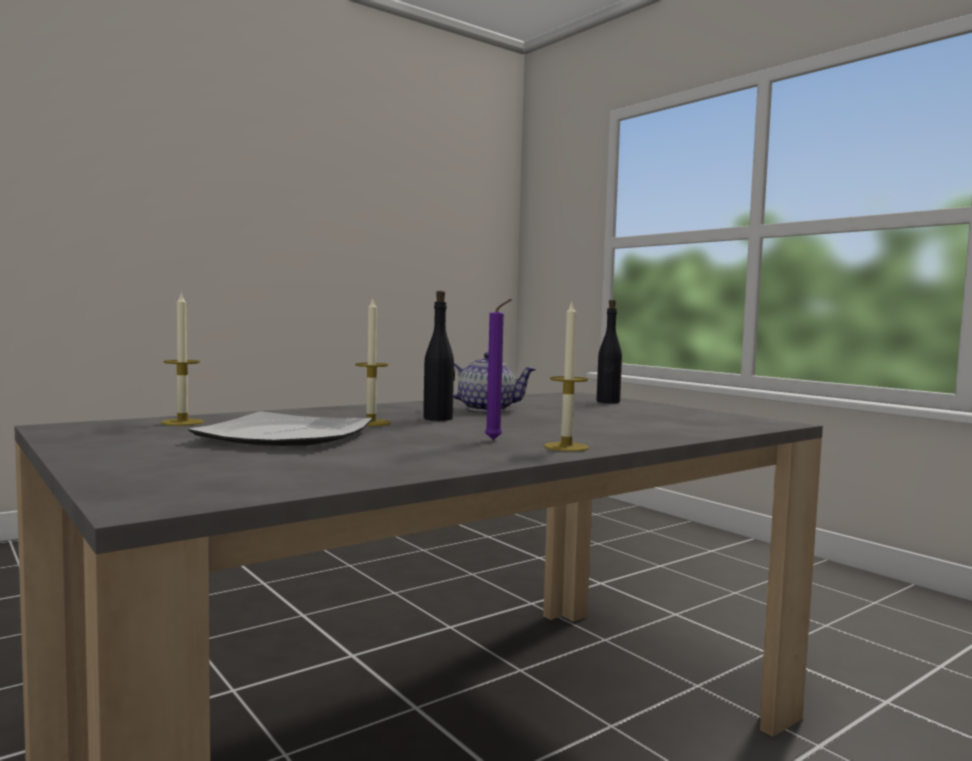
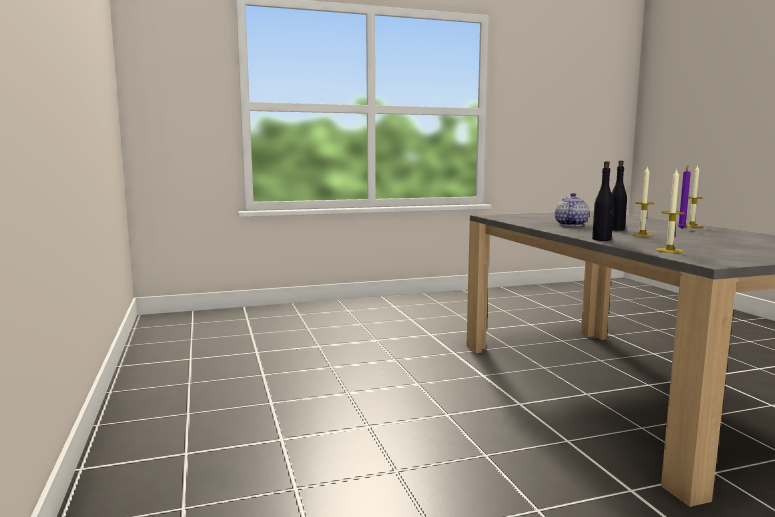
camera: 70 degrees left, 5 degrees up
plate [188,411,372,446] -> none
black bottle [597,300,622,403] -> black bottle moved to [592,161,614,241]

